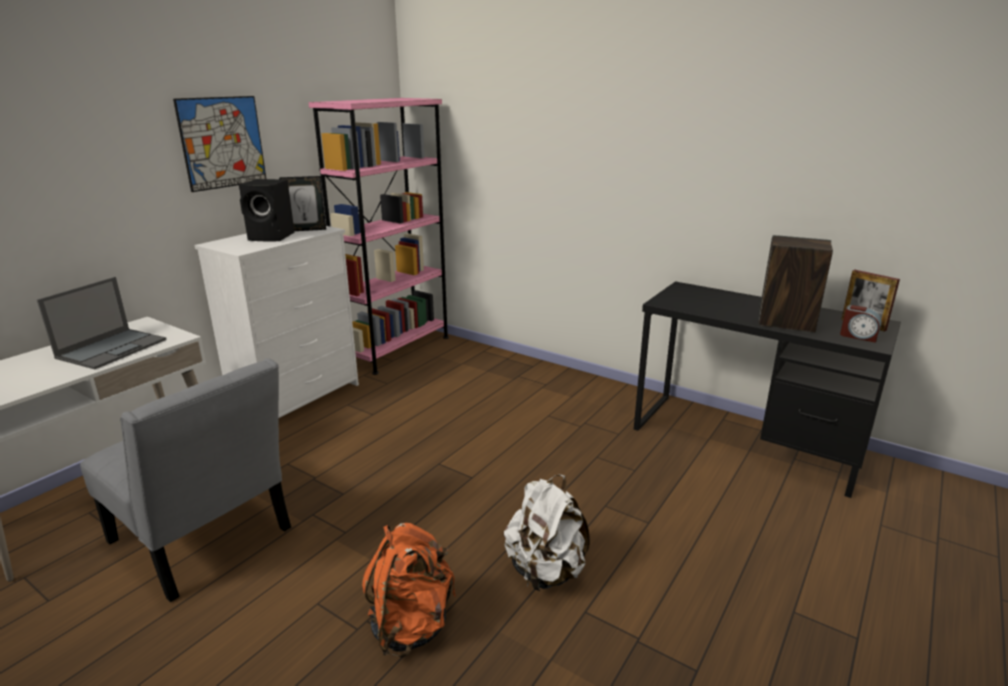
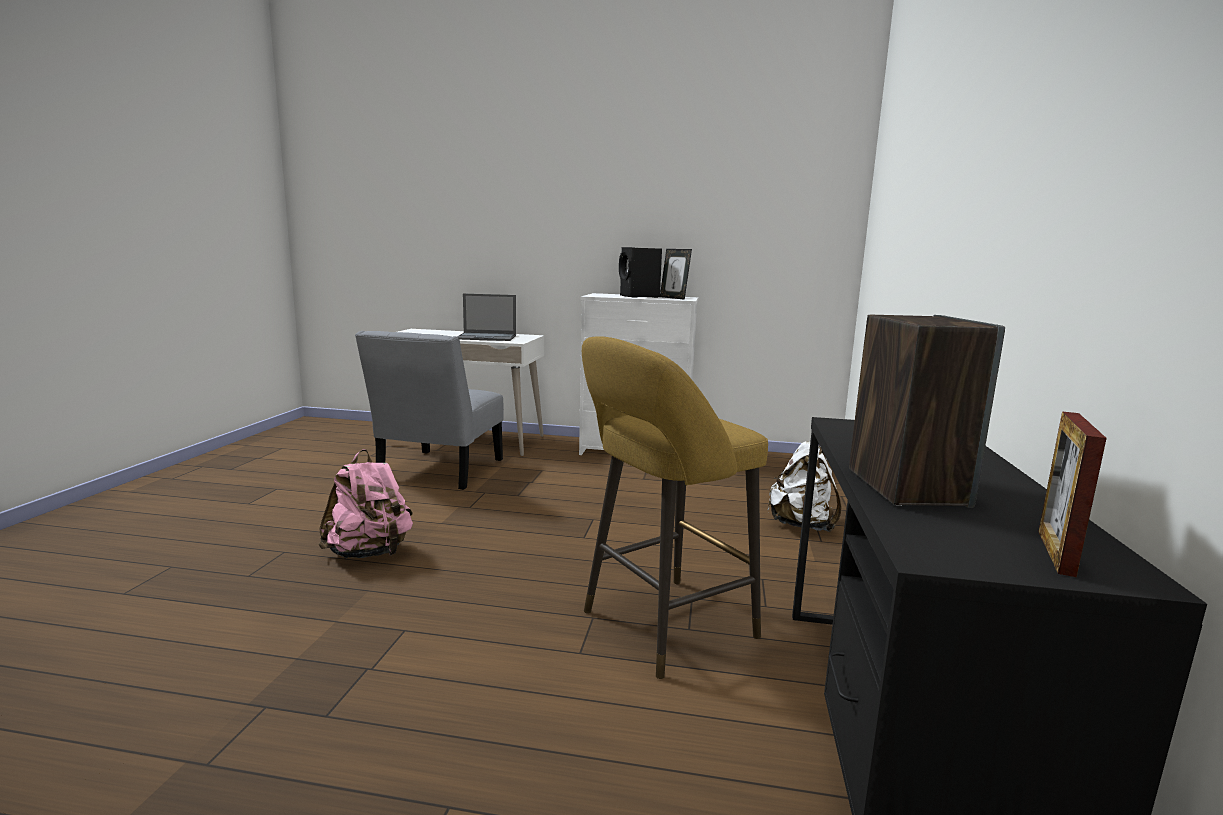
camera: 65 degrees right, 10 degrees down
picture [173,96,266,192] -> none
pink bookcase [308,98,449,375] -> none
orange backpack [362,523,456,658] -> pink backpack [318,449,413,558]
white backpack [504,475,590,591] -> white backpack moved to [767,441,842,532]
alarm clock [840,305,882,343] -> none
none -> yellow stool [582,336,768,679]

